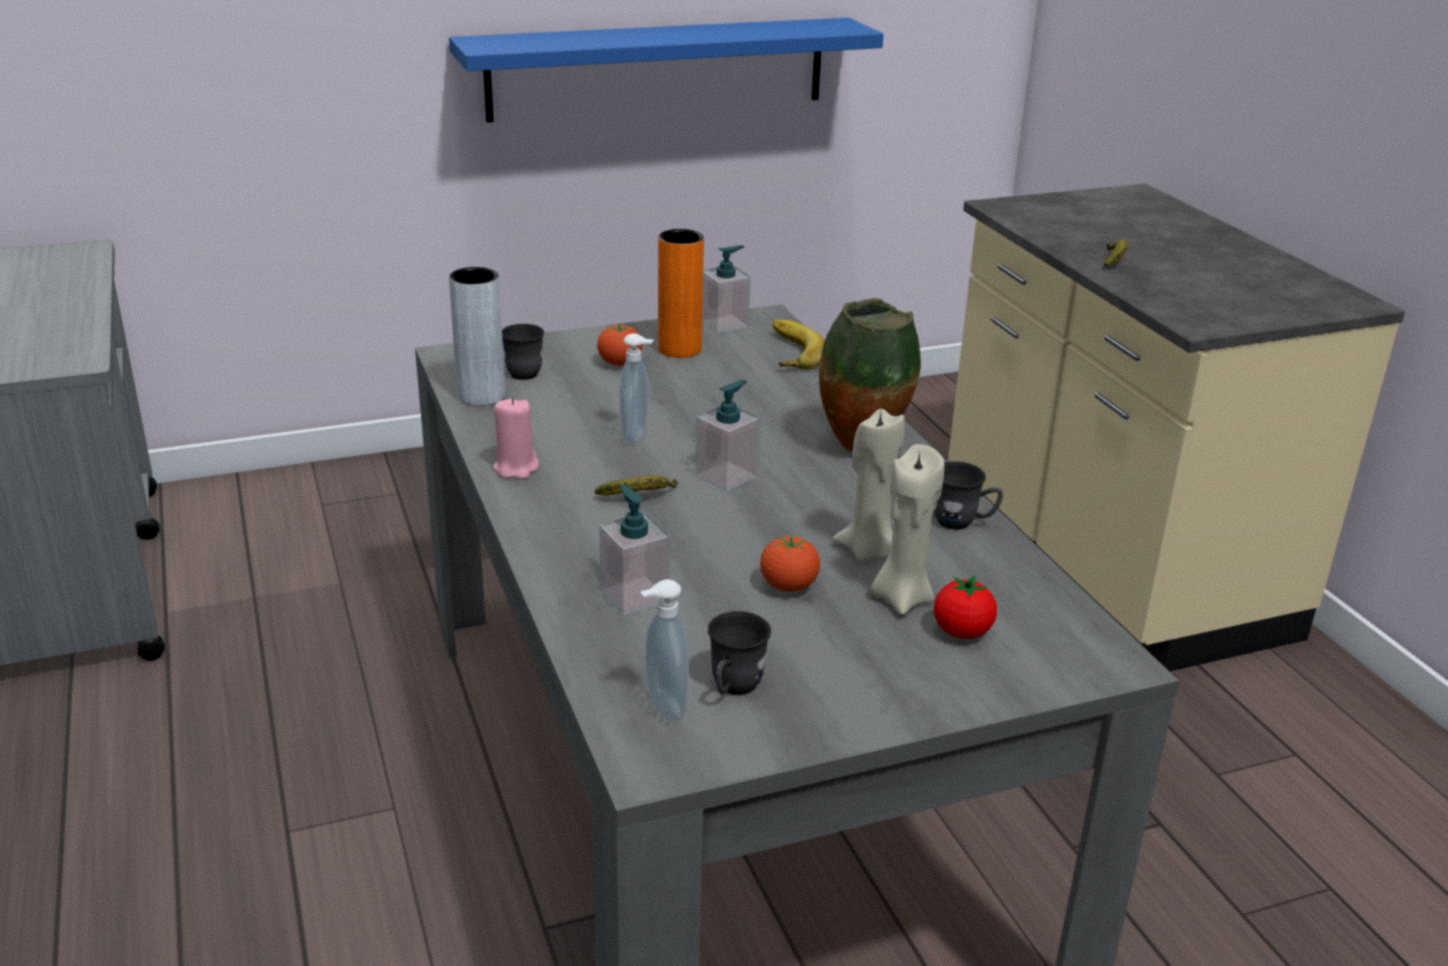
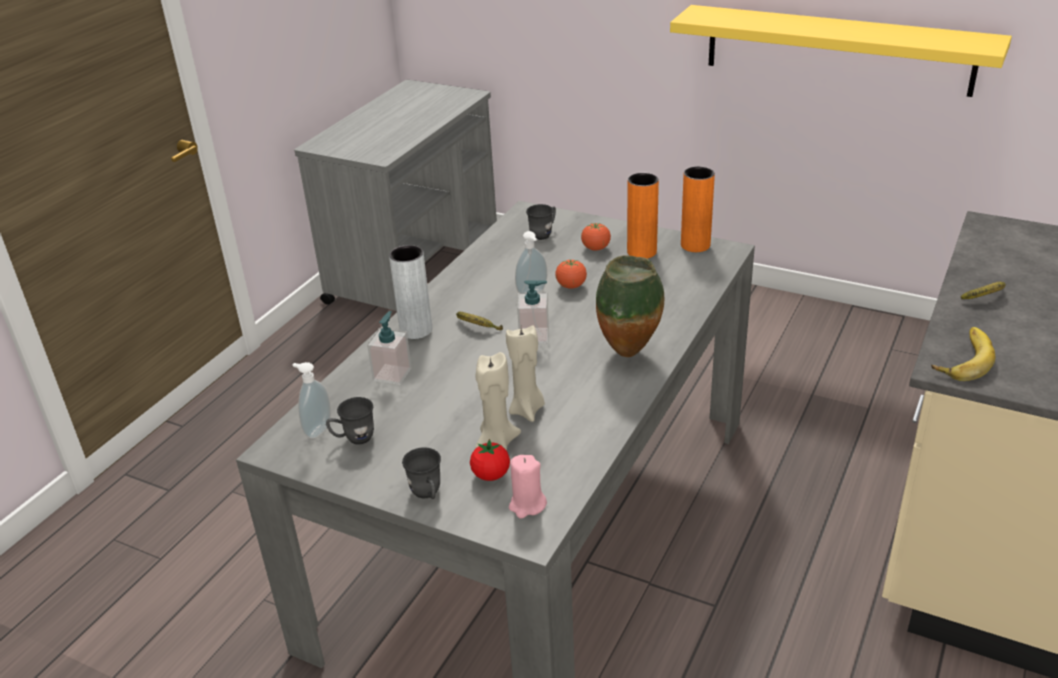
camera: 50 degrees right, 5 degrees up
blue shelf [449,18,884,122] -> yellow shelf [670,5,1012,97]
grey vase [449,267,505,406] -> grey vase moved to [389,245,432,339]
pink candle [493,397,539,479] -> pink candle moved to [509,455,547,519]
soap dispenser [702,245,751,333] -> orange vase [681,166,715,252]
tomato [760,535,820,592] -> tomato moved to [555,259,587,289]
banana [772,320,825,370] -> banana moved to [931,327,995,381]
grey mug [934,461,1003,530] -> grey mug moved to [402,447,441,499]

